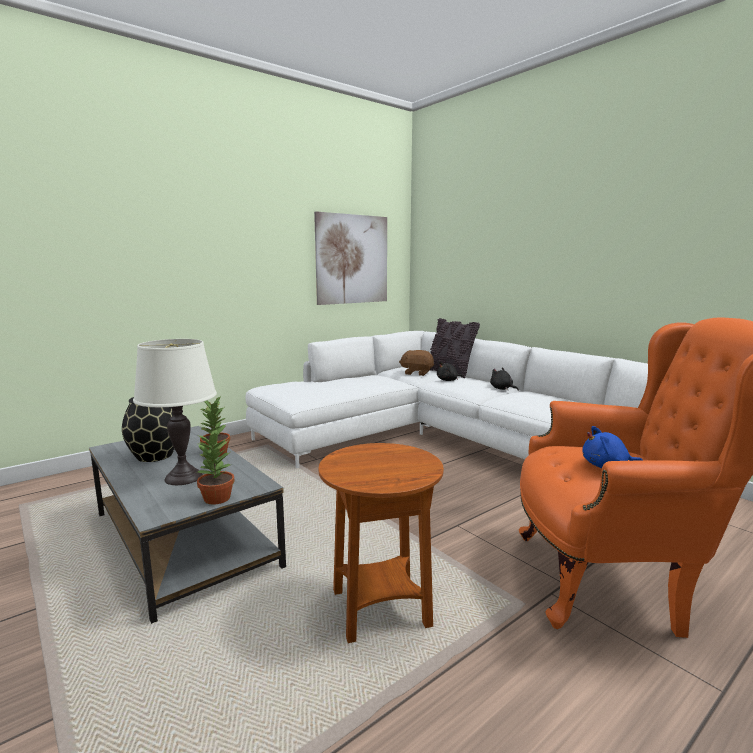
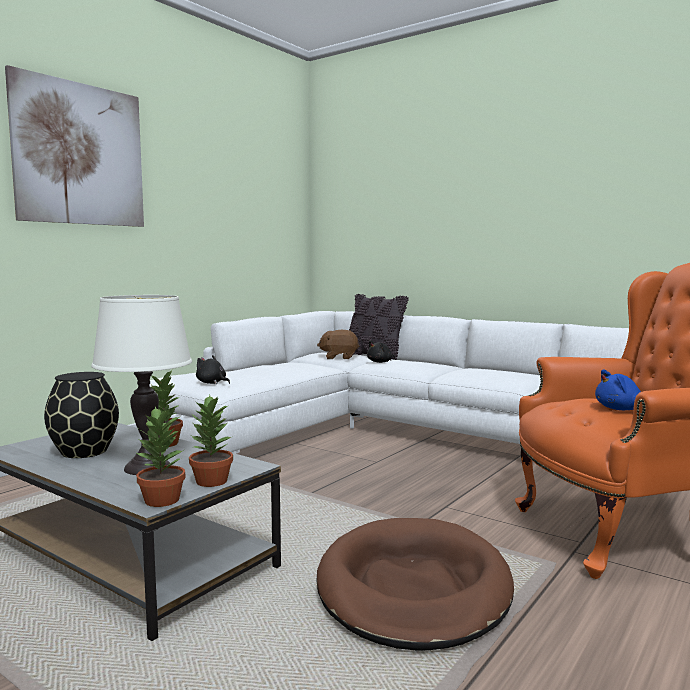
camera: 15 degrees left, 5 degrees down
picture [314,211,387,305] -> picture moved to [5,65,144,227]
brown side table [318,443,444,643] -> brown dog bed [317,518,514,650]
black plush toy [490,367,519,391] -> black plush toy moved to [196,355,230,384]
none -> potted plant [135,406,186,507]

